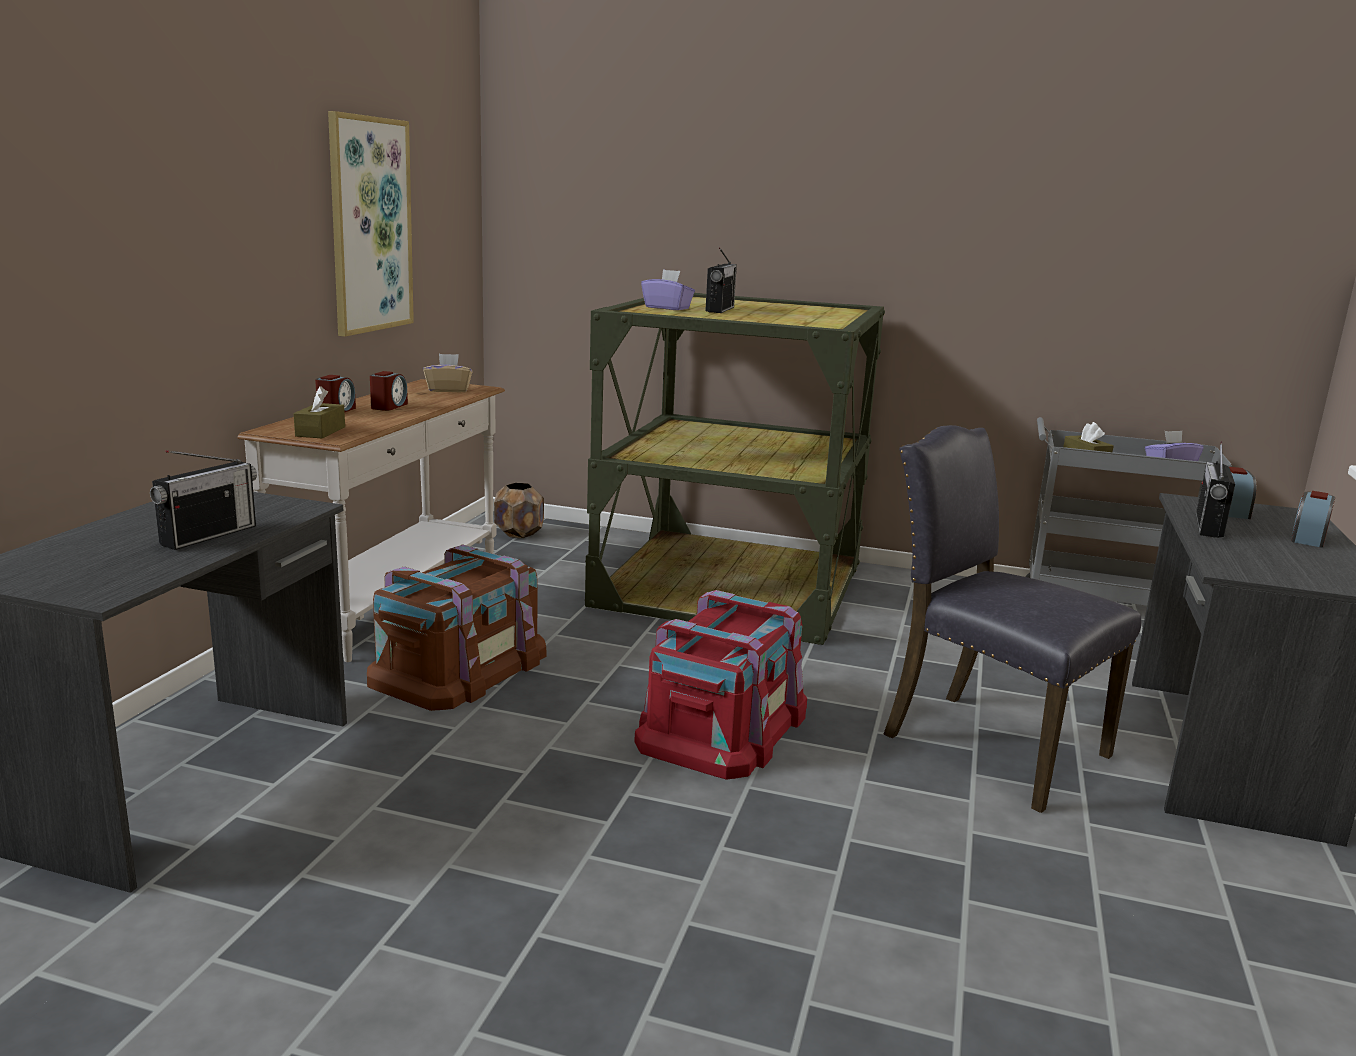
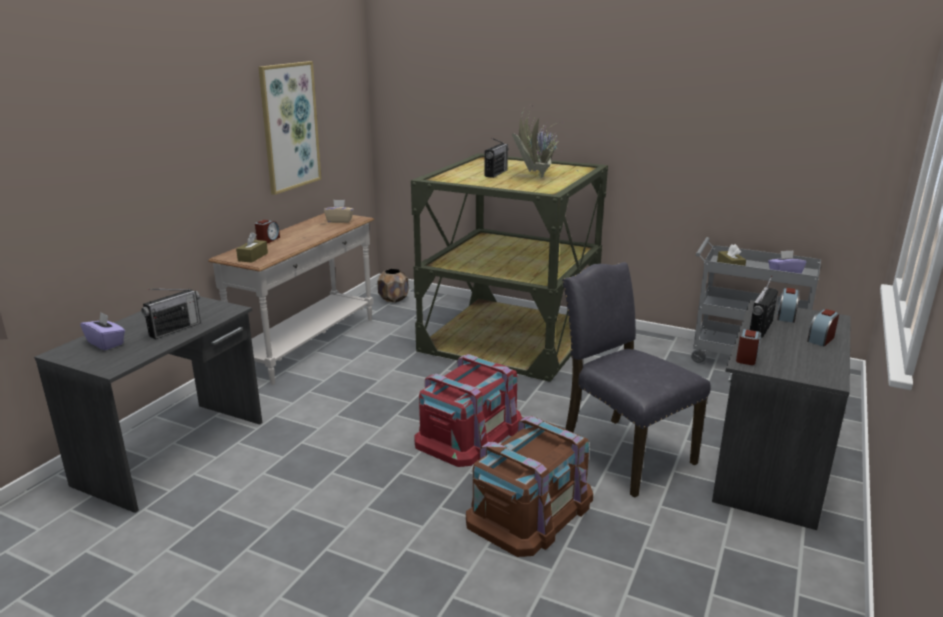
camera: 10 degrees right, 5 degrees up
brown storage box [367,545,546,711] -> brown storage box moved to [466,416,593,557]
alarm clock [370,371,408,411] -> alarm clock moved to [736,329,761,365]
purple tissue box [641,269,695,310] -> purple tissue box moved to [80,312,125,350]
none -> potted plant [512,104,578,178]

